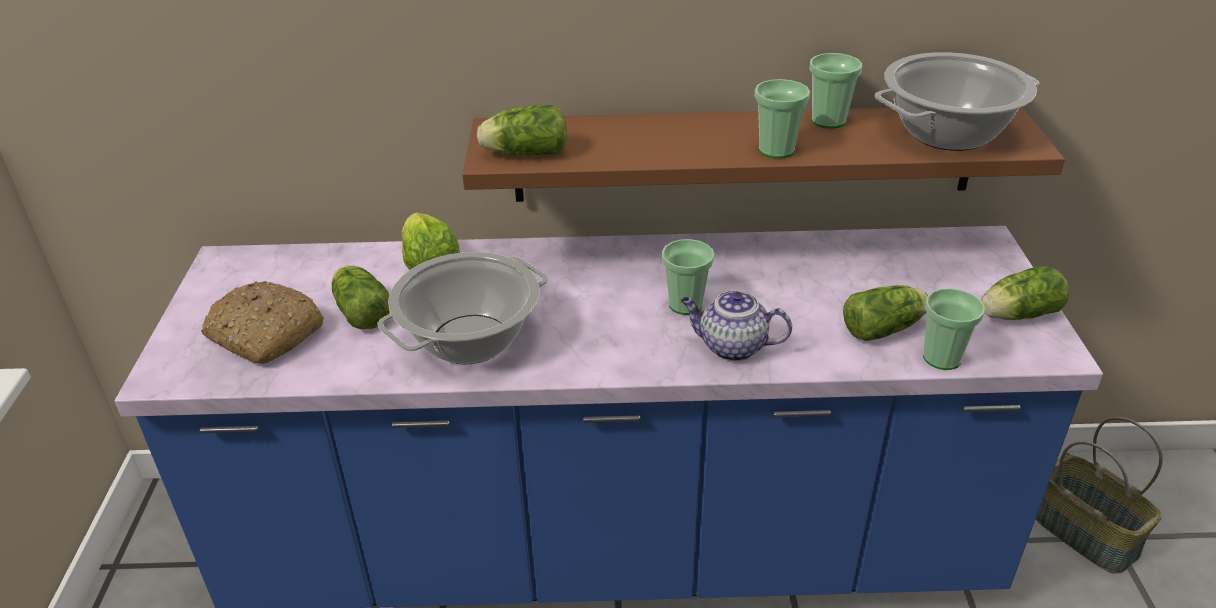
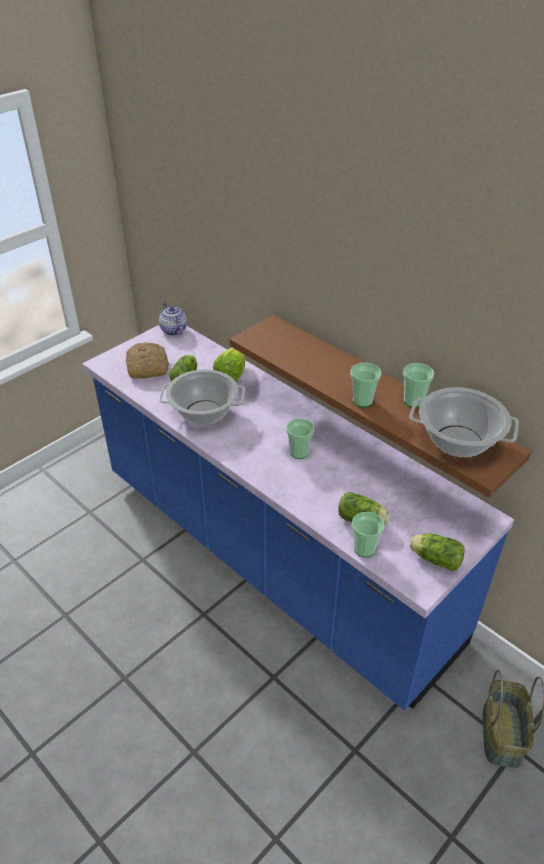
camera: 45 degrees right, 5 degrees up
lettuce [477,105,567,156] -> none
teapot [681,290,792,361] -> teapot moved to [159,303,187,336]

